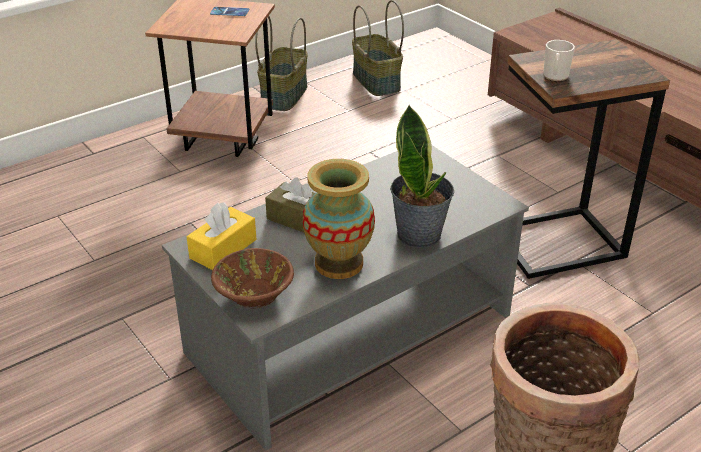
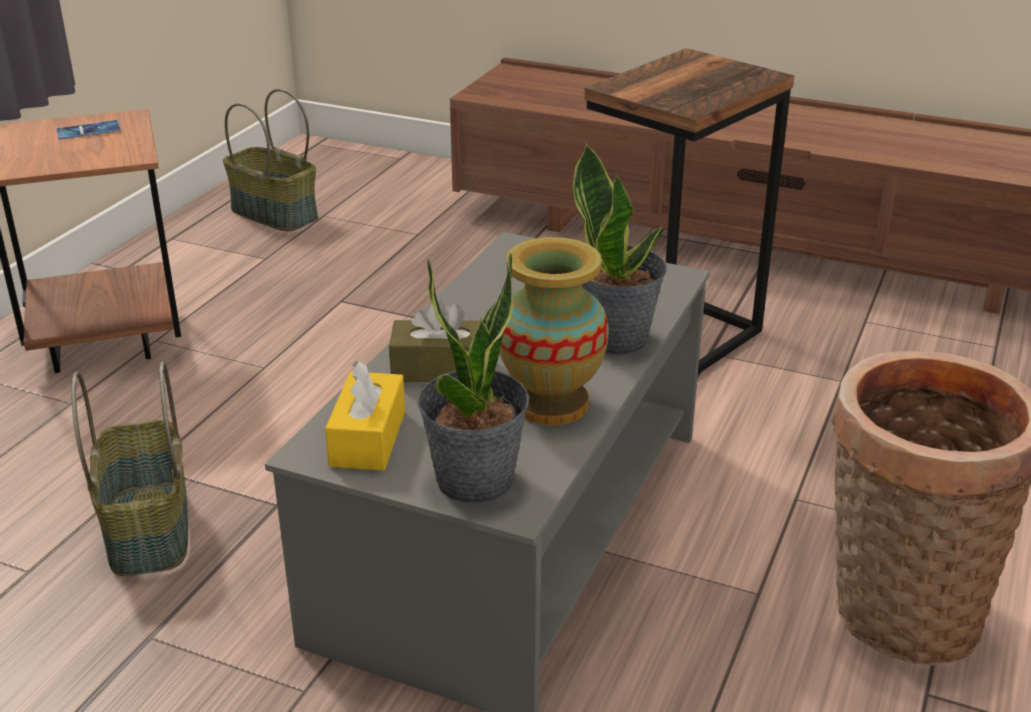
camera: 30 degrees left, 5 degrees down
brown bowl [211,248,294,309] -> potted plant [417,252,530,503]
basket [255,16,308,111] -> basket moved to [71,362,188,576]
mug [543,40,575,81] -> none

